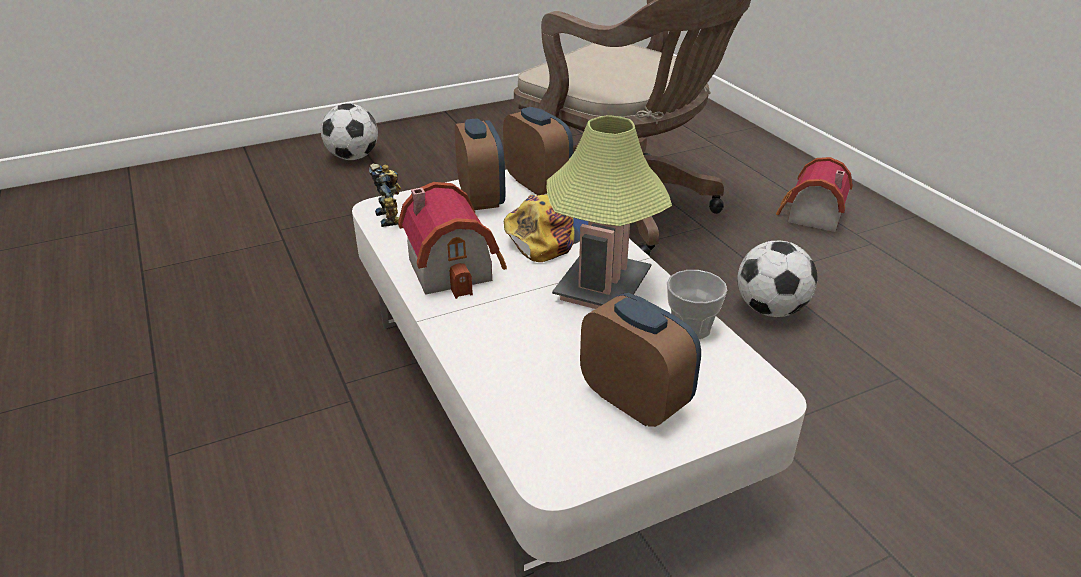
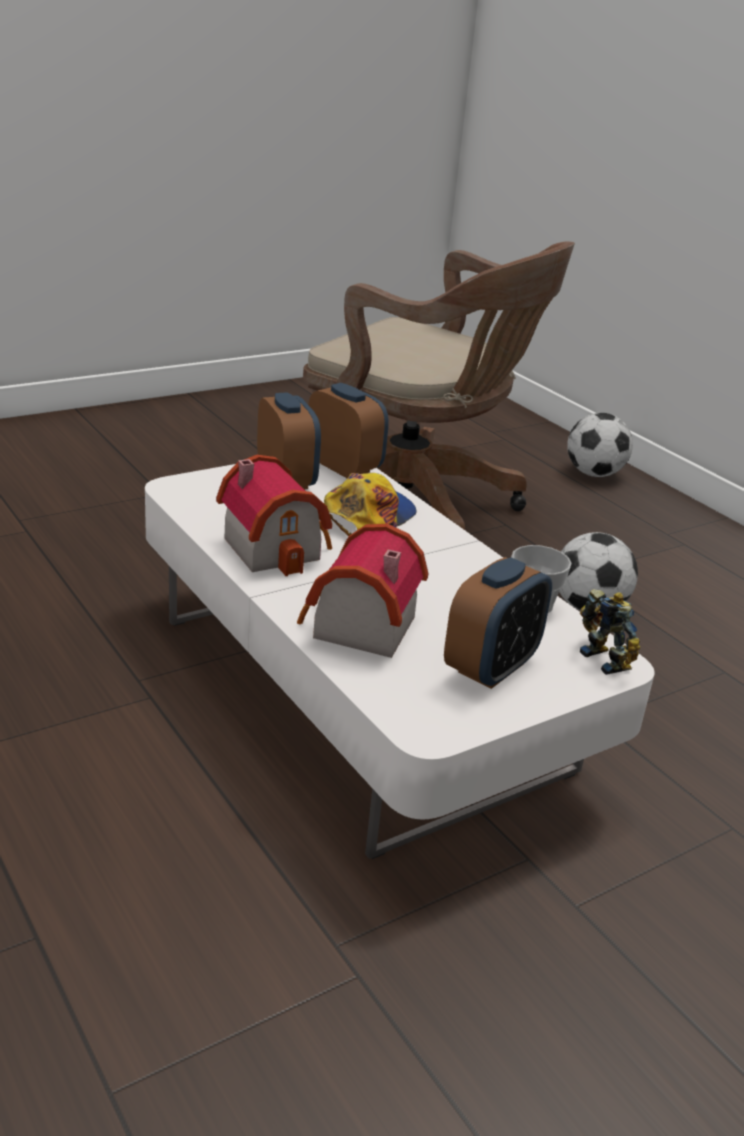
camera: 10 degrees left, 5 degrees down
football [321,103,378,160] -> football moved to [567,413,633,477]
toy robot [369,163,401,227] -> toy robot moved to [580,589,640,675]
table lamp [547,115,672,309] -> none
alarm clock [580,293,701,427] -> alarm clock turned 90 degrees clockwise [444,557,552,689]
toy house [776,157,853,232] -> toy house moved to [297,524,428,658]

